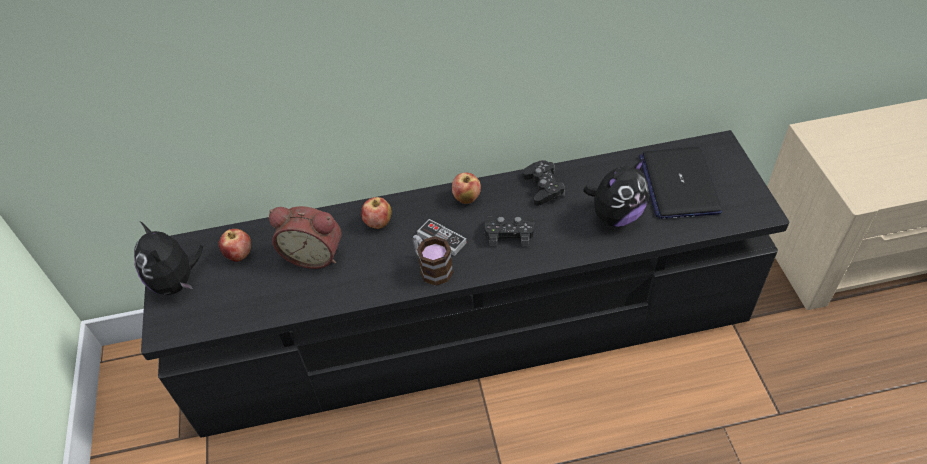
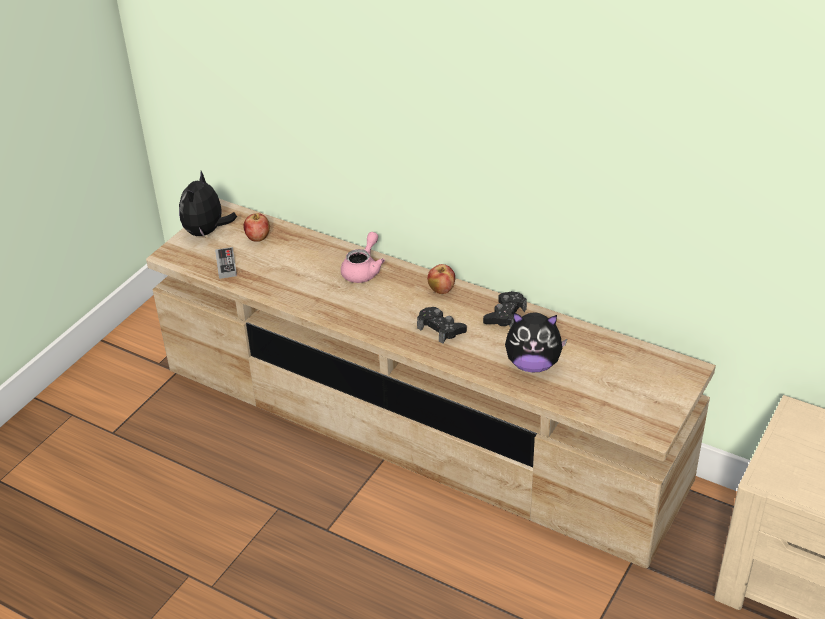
camera: 40 degrees right, 10 degrees down
black tv stand [141,130,789,438] -> beige tv stand [146,199,716,568]
alarm clock [269,206,342,269] -> none
apple [361,197,392,229] -> pink teapot [341,232,385,283]
mug [412,235,453,286] -> none
game controller [417,219,467,256] -> game controller moved to [215,247,237,279]
laptop [639,147,722,219] -> none

